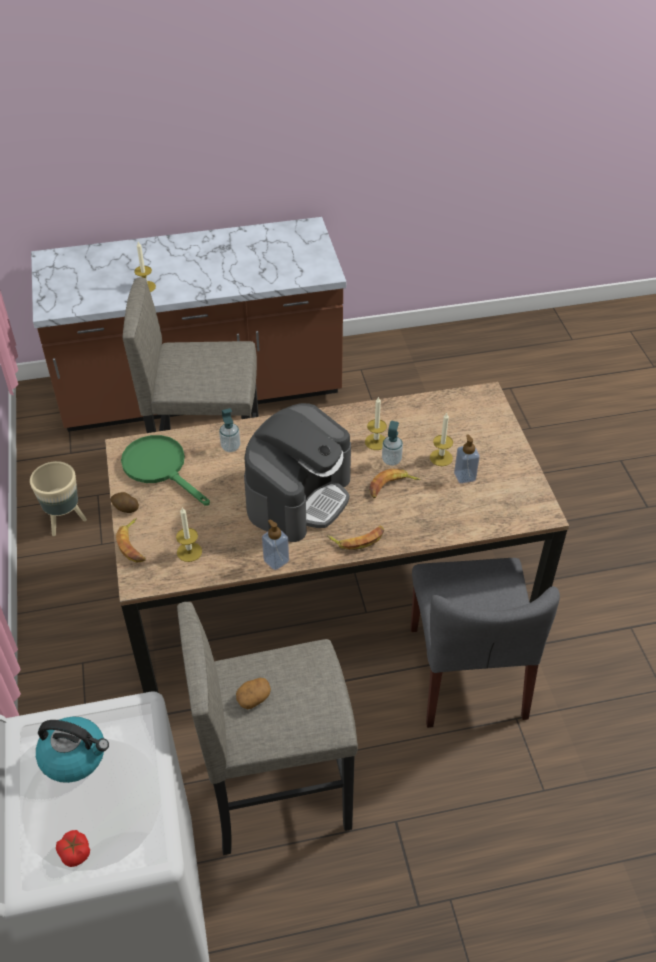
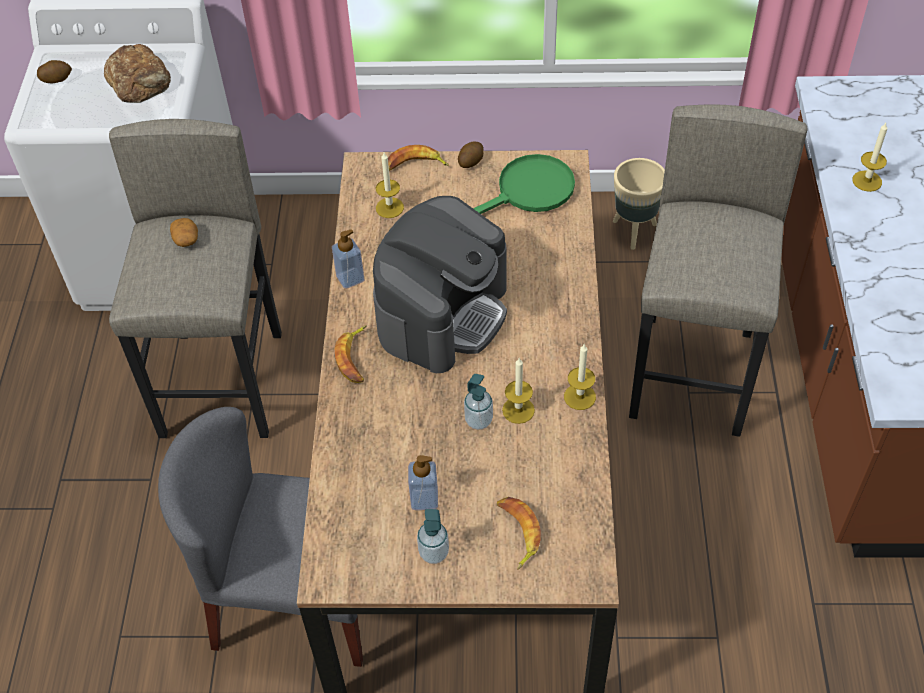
camera: 105 degrees right, 5 degrees up
kettle [36,716,109,783] -> bread [104,44,171,103]
tomato [56,830,90,867] -> potato [37,60,72,83]
soap dispenser [219,408,241,452] -> soap dispenser moved to [417,509,449,564]
coffee machine [244,403,351,542] -> coffee machine turned 105 degrees counterclockwise [373,196,507,373]
banana [369,469,421,498] -> banana moved to [497,497,541,570]
candle [430,413,453,466] -> candle moved to [564,344,596,410]

